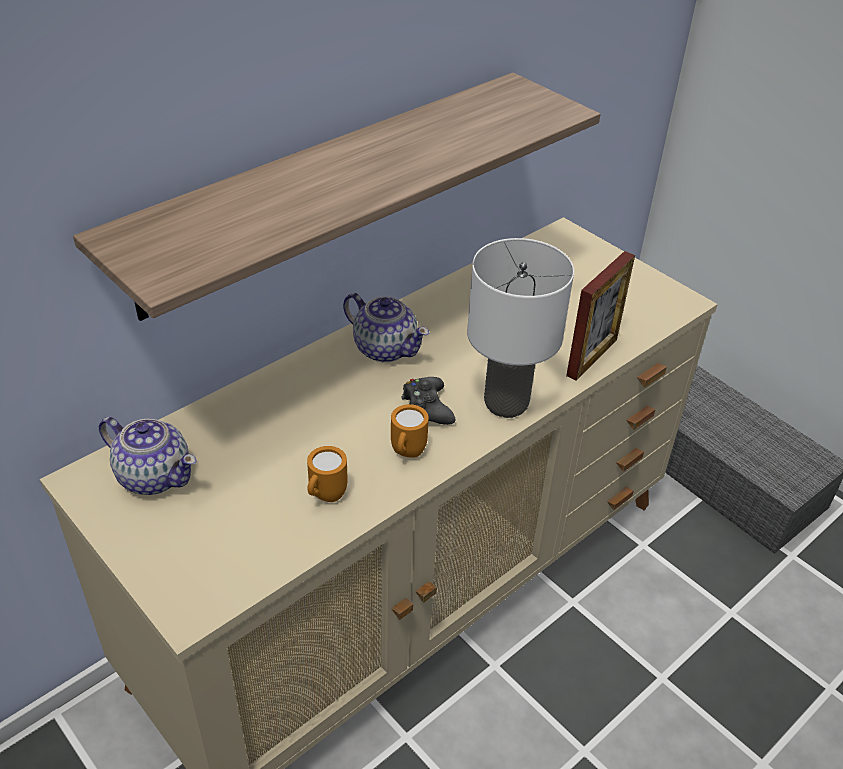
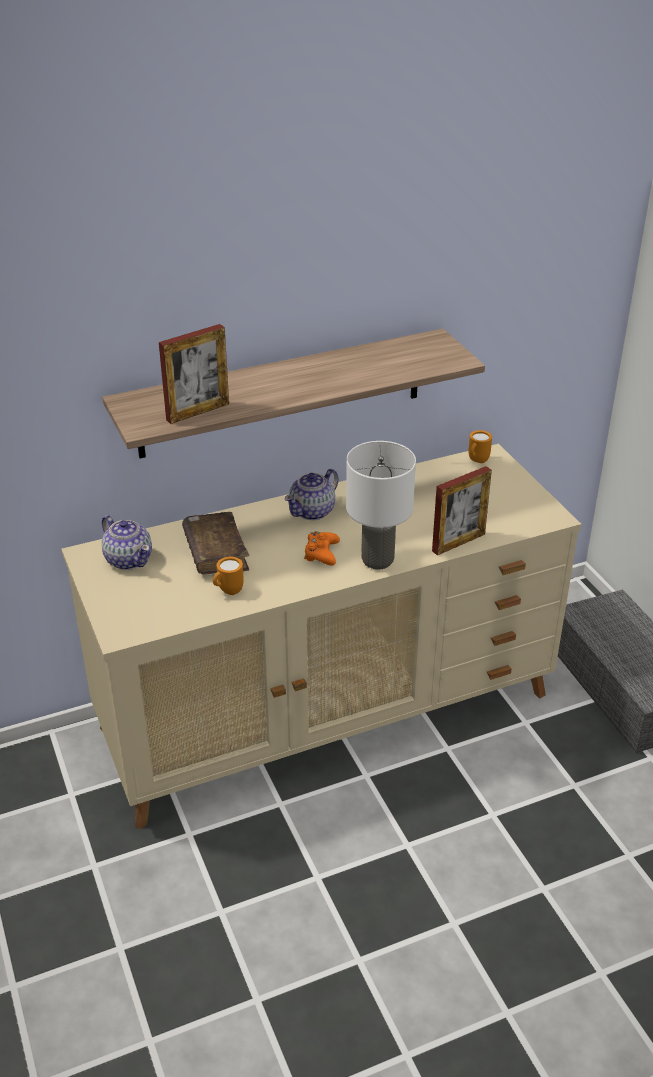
camera: 20 degrees right, 5 degrees down
teapot [343,293,429,362] -> teapot turned 75 degrees clockwise [285,469,338,520]
orange mug [391,404,429,458] -> orange mug moved to [469,430,492,463]
black game controller [402,377,455,425] -> orange game controller [304,531,340,565]
none -> picture frame [159,324,229,424]
none -> brown book [182,512,249,575]

